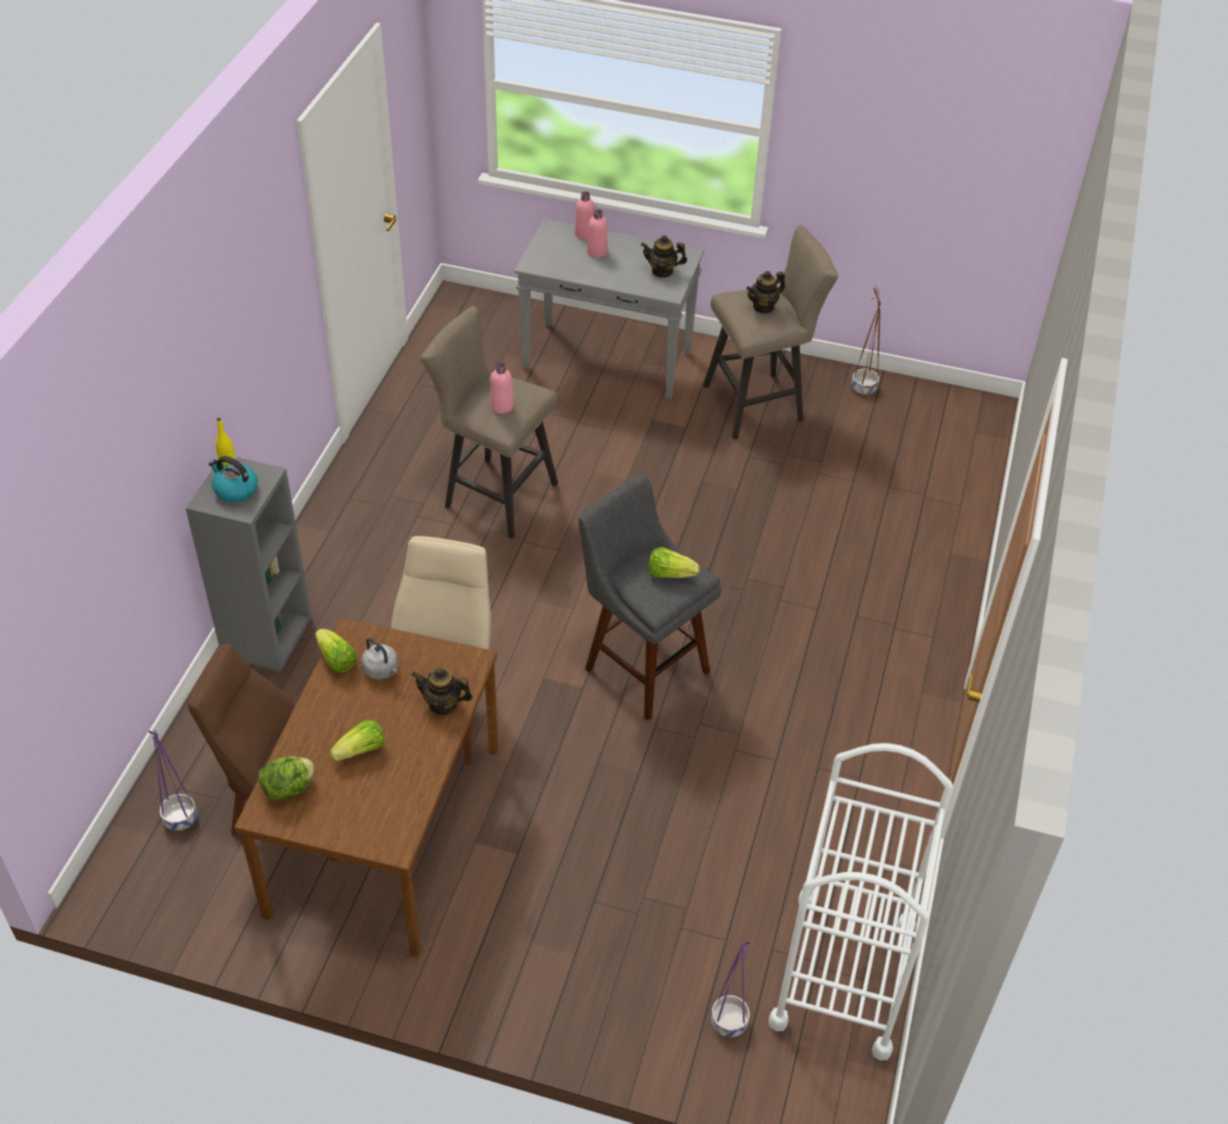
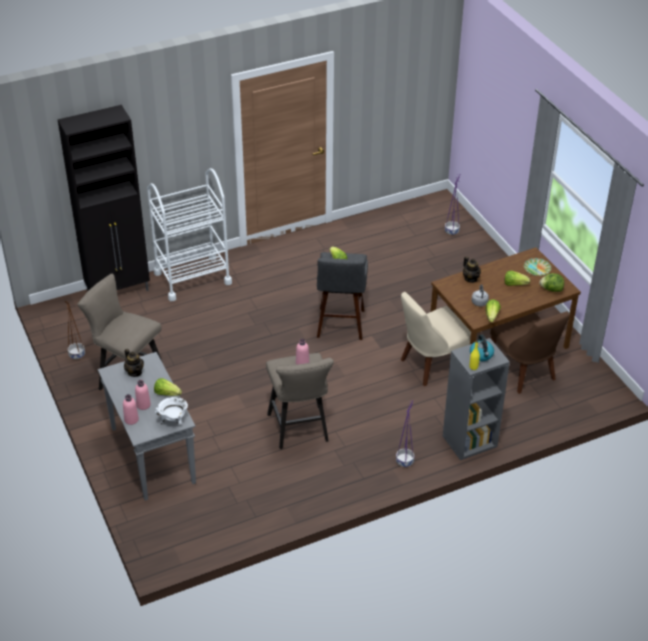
camera: 130 degrees left, 5 degrees down
purple planter [148,730,197,831] -> purple planter moved to [396,400,414,467]
teapot [746,271,785,314] -> none
white cart [769,743,953,1060] -> white cart moved to [147,168,232,301]
none -> black cabinet [58,105,150,291]
none -> lettuce [154,378,182,396]
none -> white cooking pot [155,397,188,424]
none -> plate [524,258,551,276]

